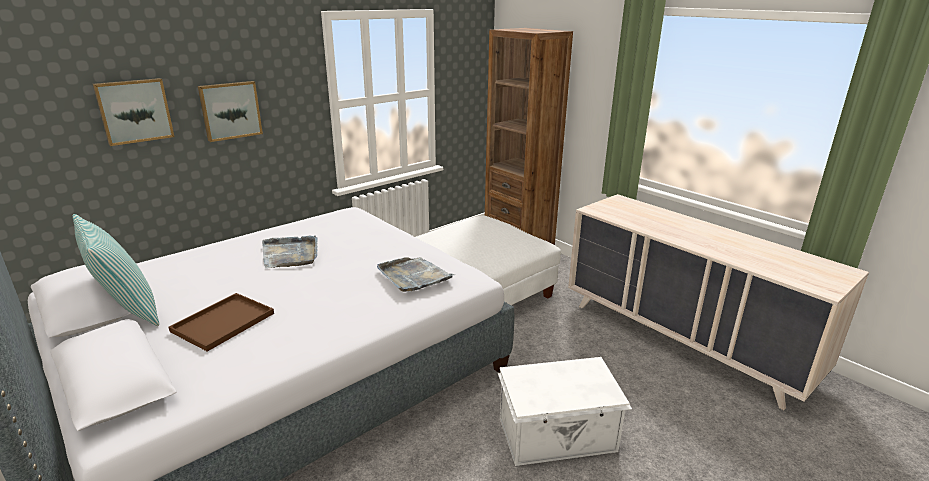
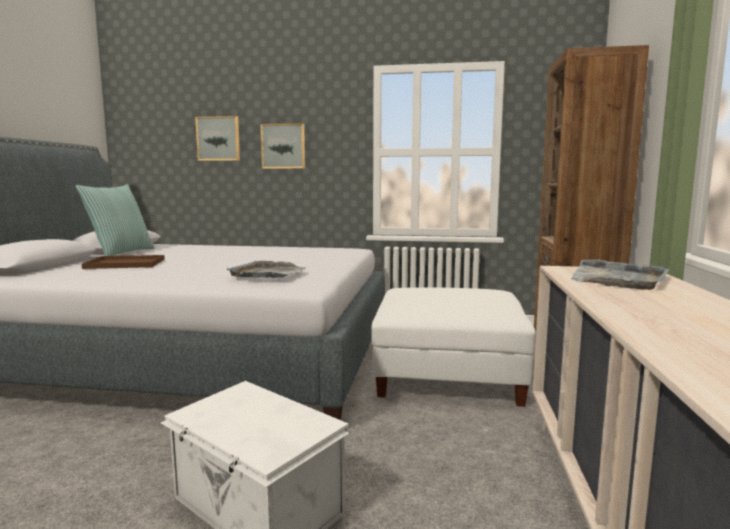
camera: 50 degrees right, 15 degrees down
grey tray [262,235,317,268] -> grey tray moved to [571,259,670,290]

